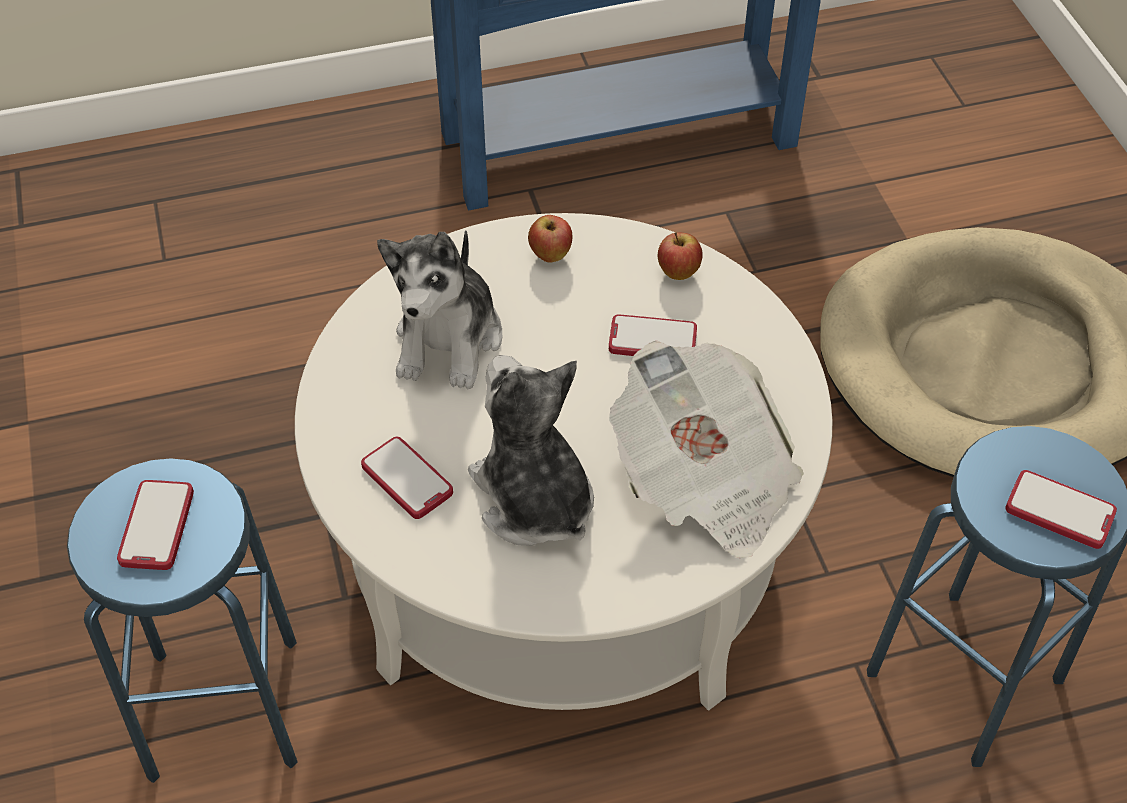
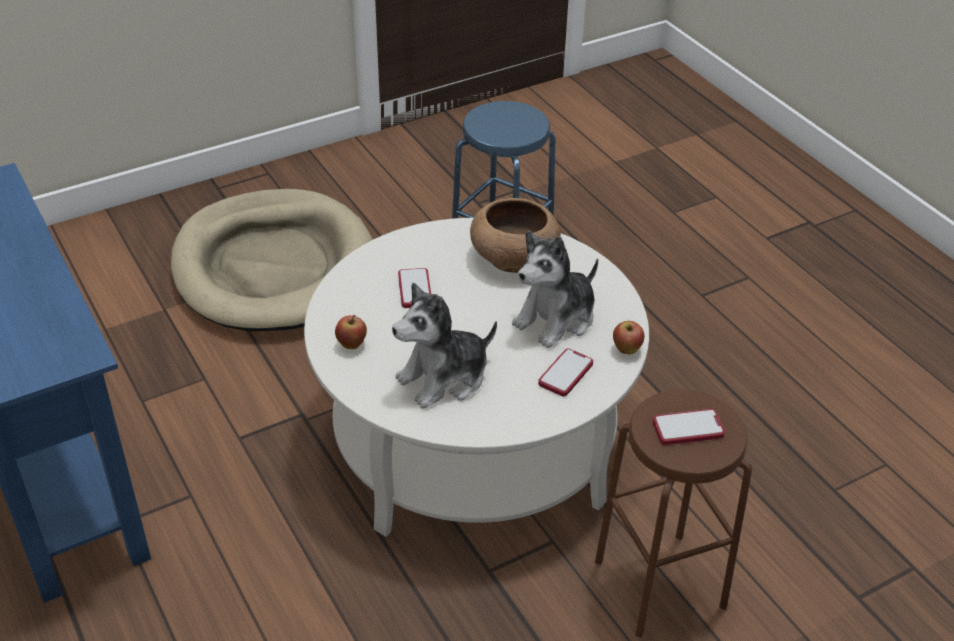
camera: 105 degrees left, 10 degrees down
blue stool [67,458,297,783] -> brown stool [595,389,752,638]
plush toy [377,230,502,390] -> plush toy turned 150 degrees clockwise [392,282,497,409]
newspaper [609,341,804,558] -> brown bowl [470,198,561,273]
apple [658,232,703,280] -> apple moved to [613,321,644,354]
phone [1005,470,1117,549] -> none

